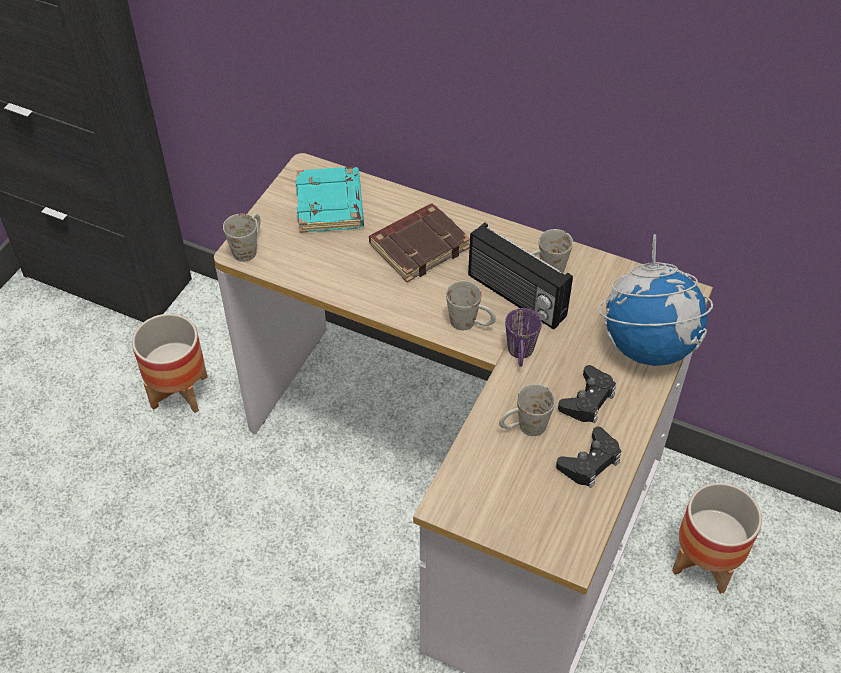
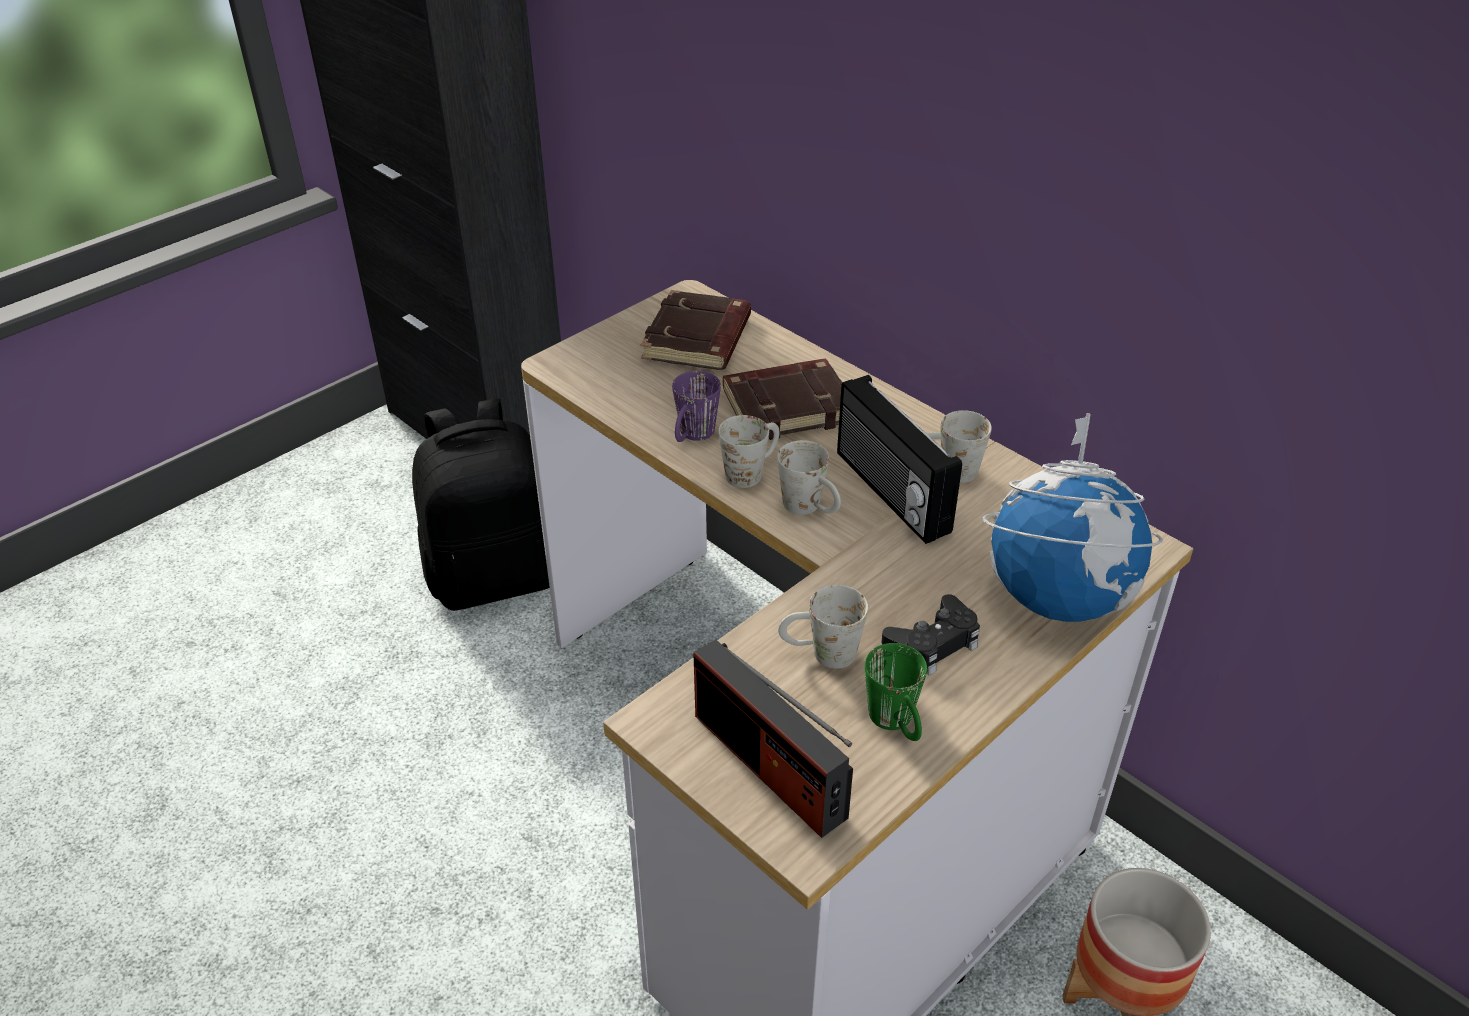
camera: 20 degrees right, 10 degrees down
planter [132,314,208,413] -> black backpack [412,399,550,611]
white mug [223,213,260,262] -> white mug moved to [718,415,779,488]
turquoise book [296,167,364,233] -> brown book [641,290,751,370]
purple mug [505,308,542,367] -> purple mug moved to [672,371,721,442]
black game controller [556,427,621,488] -> green mug [865,643,927,741]
none -> radio [694,639,853,838]

